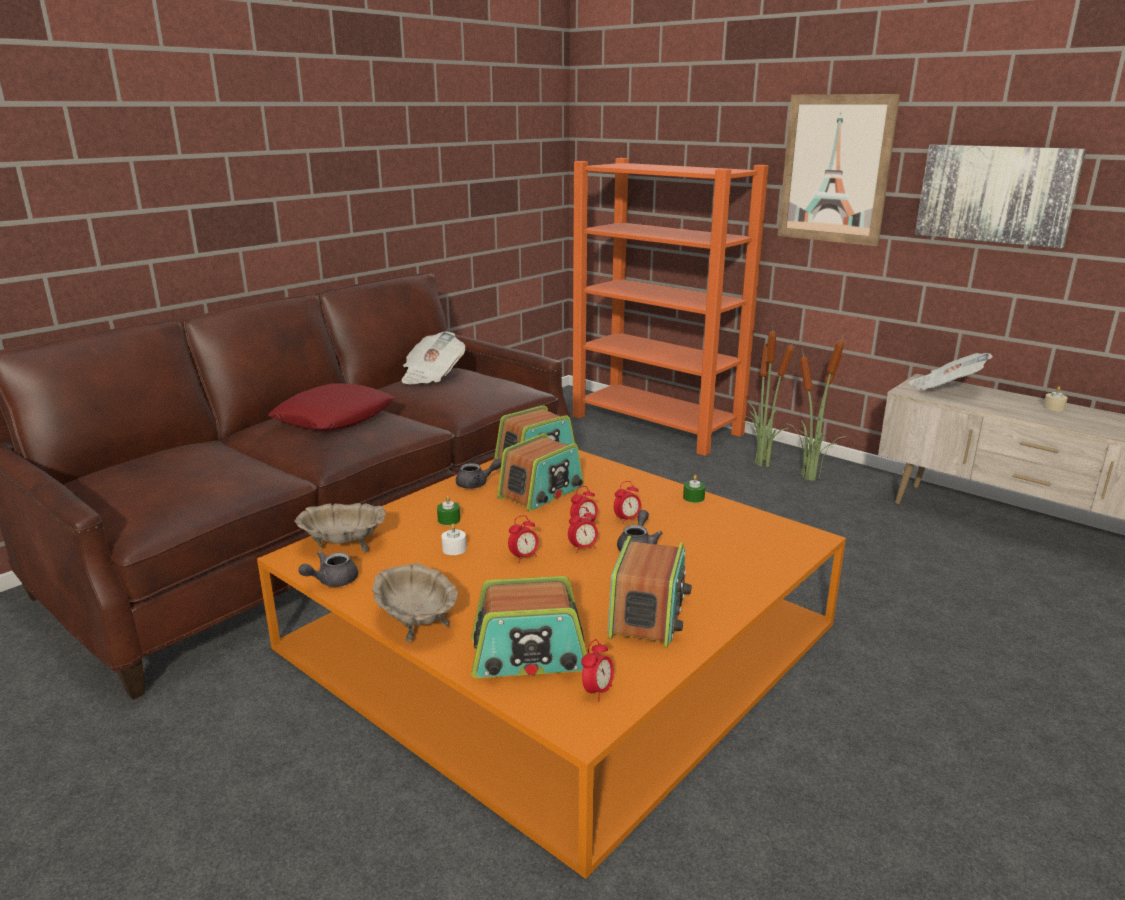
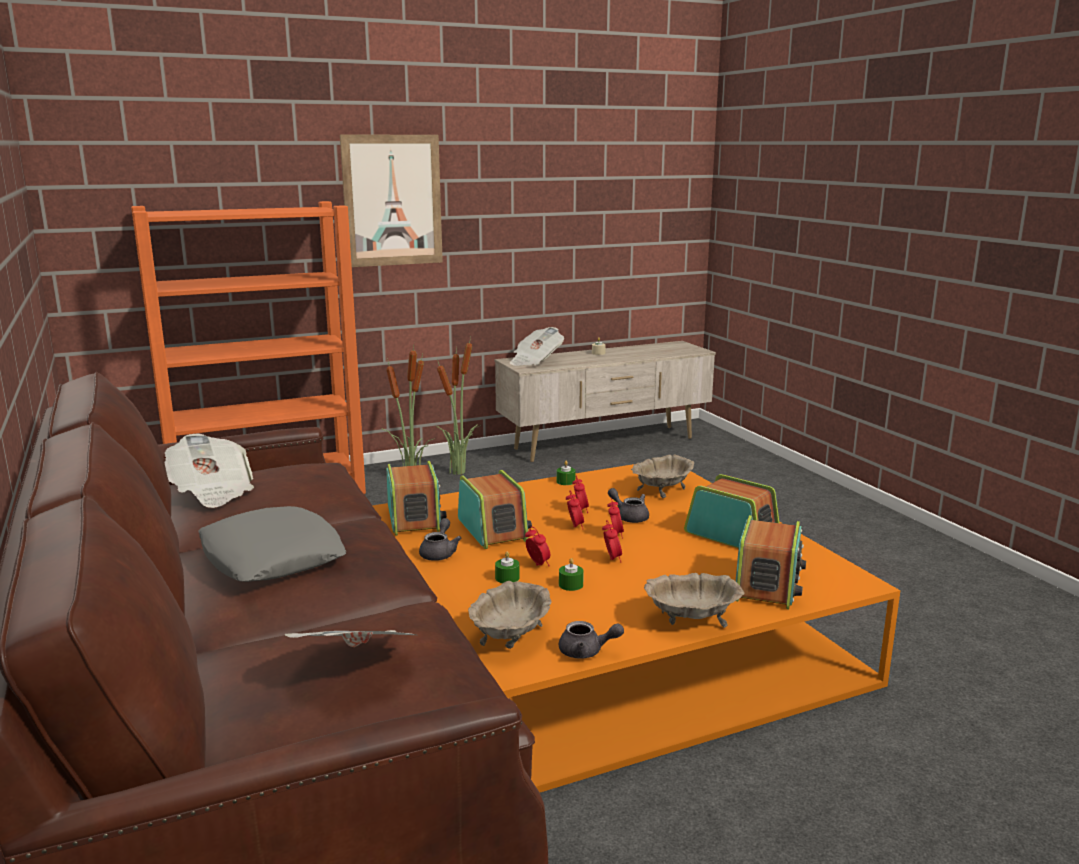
camera: 65 degrees left, 5 degrees down
red pillow [268,383,396,431] -> grey pillow [198,506,346,582]
grey teapot [299,551,358,587] -> grey teapot turned 60 degrees counterclockwise [559,621,624,659]
white candle [442,524,466,555] -> green candle [559,558,584,591]
alarm clock [581,639,614,702] -> alarm clock moved to [525,526,550,566]
picture [915,144,1086,248] -> none
none -> newspaper [284,630,416,647]
none -> beige bowl [631,454,694,498]

